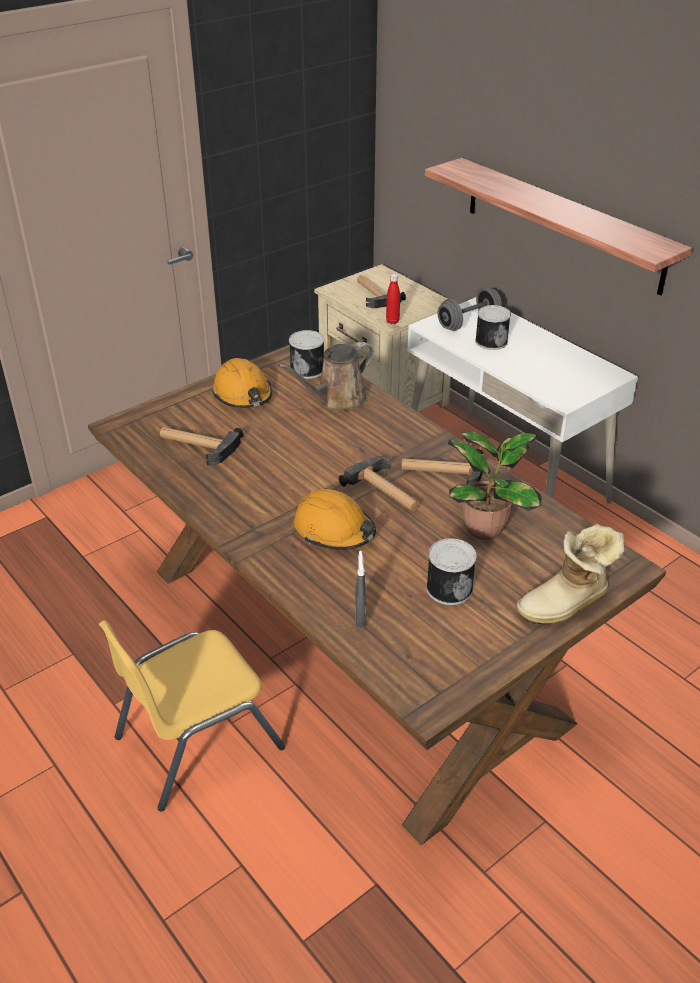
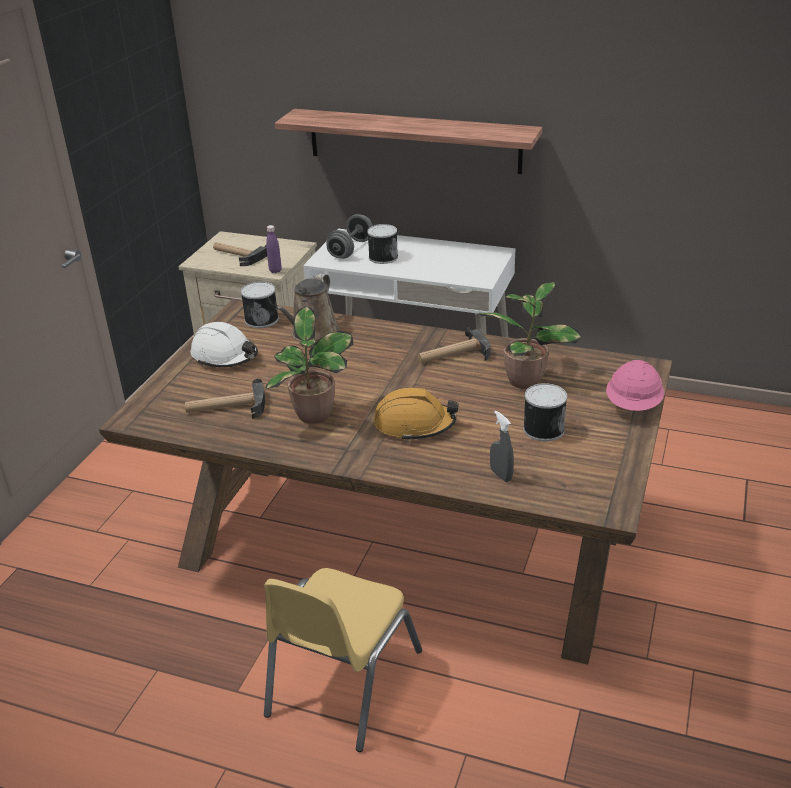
camera: 30 degrees left, 5 degrees down
orange hard hat [213,358,272,408] -> white hard hat [191,322,258,368]
hammer [339,456,420,511] -> none
red bottle [386,274,400,324] -> purple bottle [266,225,282,273]
boot [516,524,624,624] -> pink hard hat [606,360,664,411]
none -> potted plant [265,306,353,424]

